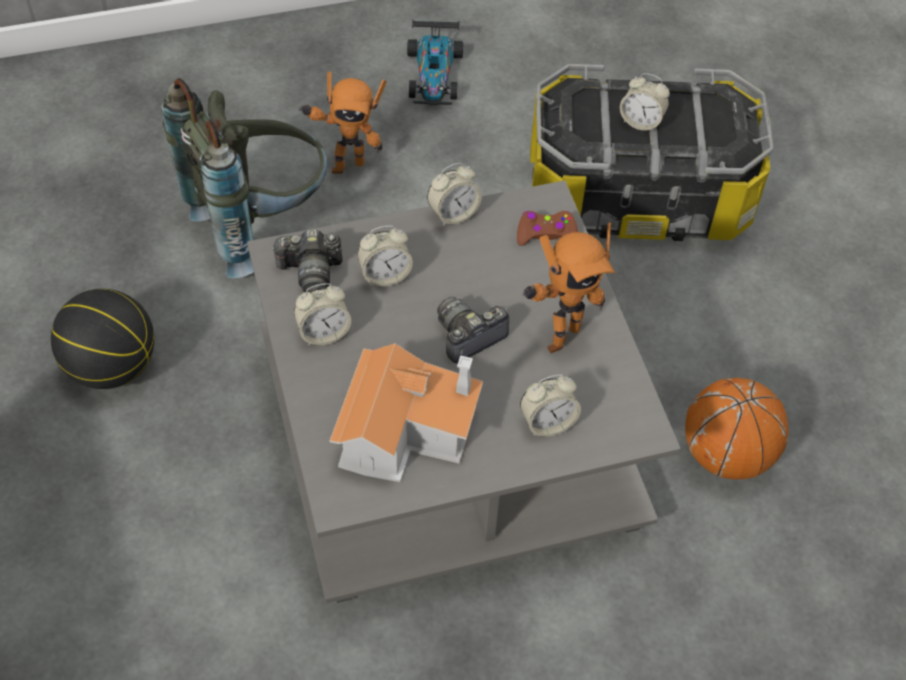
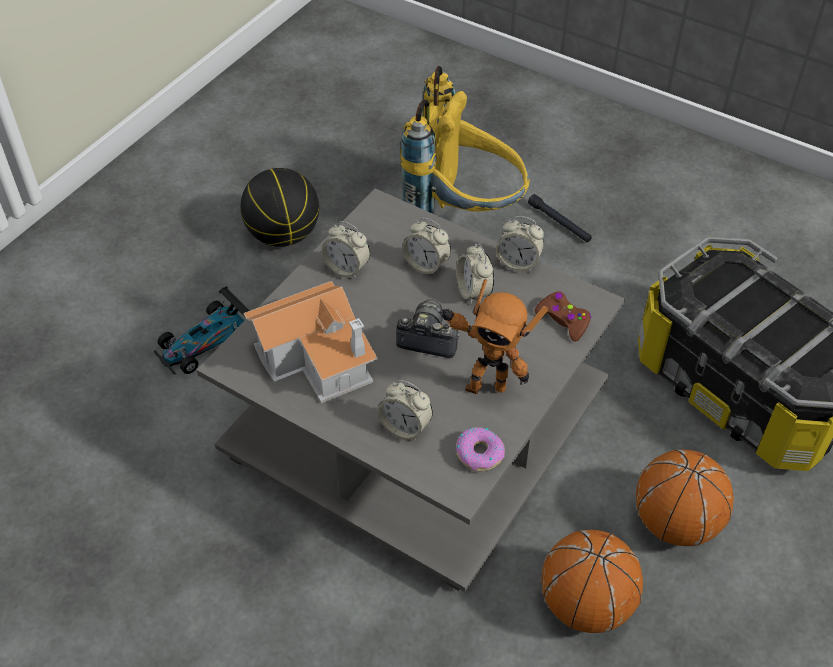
camera: 50 degrees right, 5 degrees down
grey backpack [161,78,327,278] -> yellow backpack [400,66,530,214]
camera [271,230,343,292] -> none
toy robot [299,71,386,174] -> black flashlight [528,194,592,242]
toy car [407,20,463,105] -> toy car moved to [154,286,250,375]
alarm clock [620,73,670,132] -> alarm clock moved to [456,244,494,304]
none -> donut [456,427,505,471]
none -> basketball [636,450,734,546]

